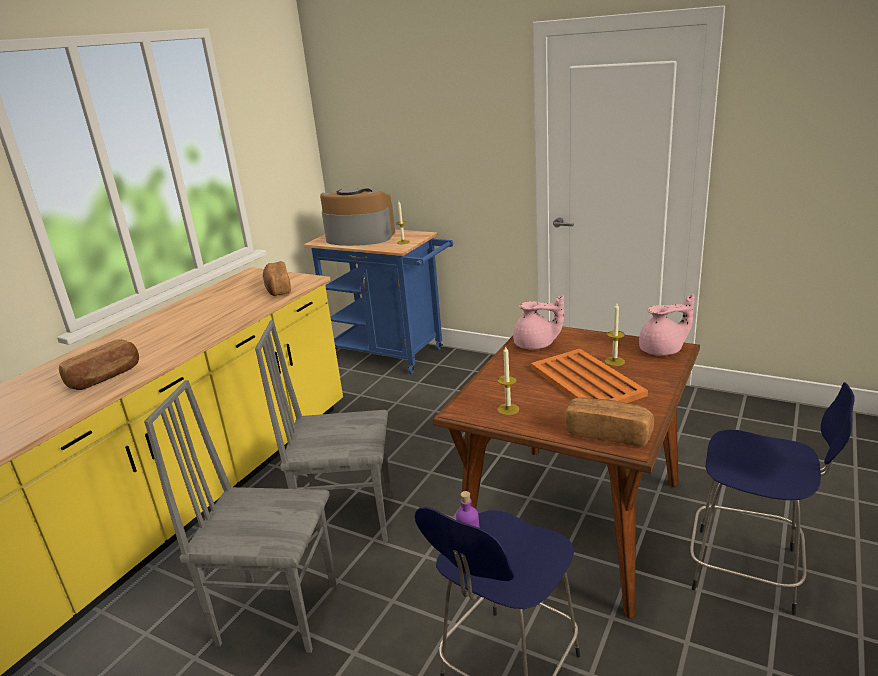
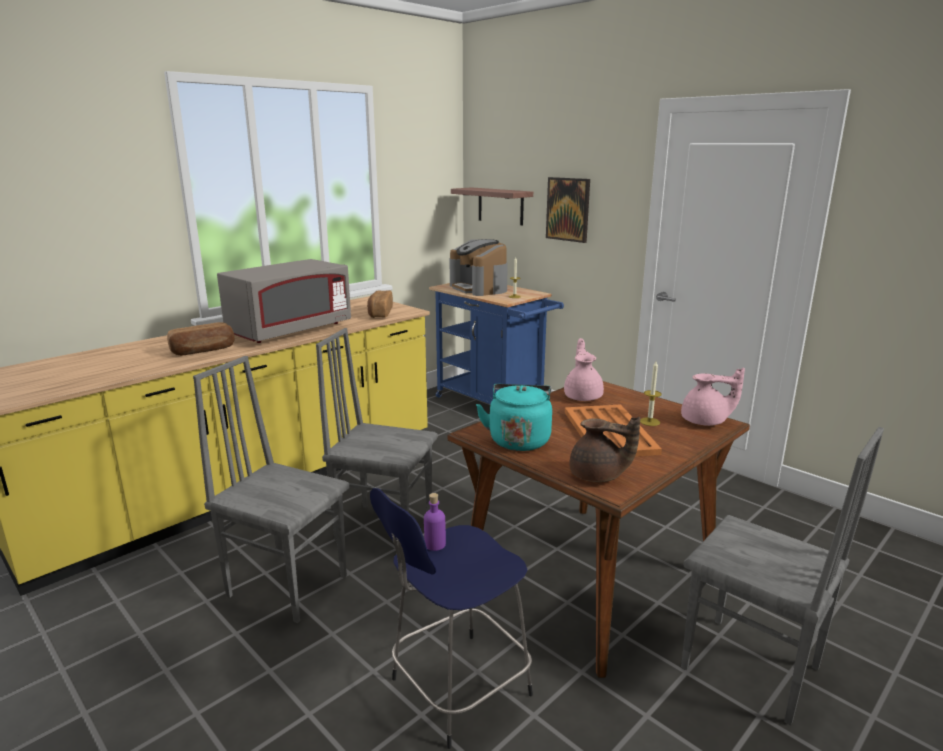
camera: 15 degrees right, 5 degrees down
coffee machine [320,188,395,246] -> coffee machine turned 150 degrees counterclockwise [449,239,507,296]
candle [497,346,519,415] -> turquoise kettle [476,384,552,451]
pink teapot [513,295,564,349] -> pink teapot turned 120 degrees counterclockwise [564,338,604,401]
bread [564,397,654,446] -> brown teapot [570,417,641,482]
blue stool [690,382,854,615] -> grey chair [681,427,884,725]
none -> grey microwave [217,259,351,343]
none -> shelf [451,187,533,225]
none -> picture [546,177,590,243]

